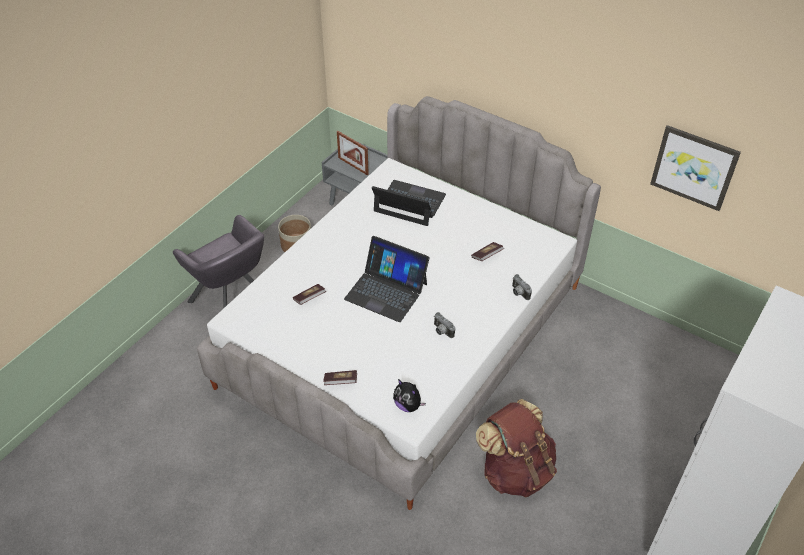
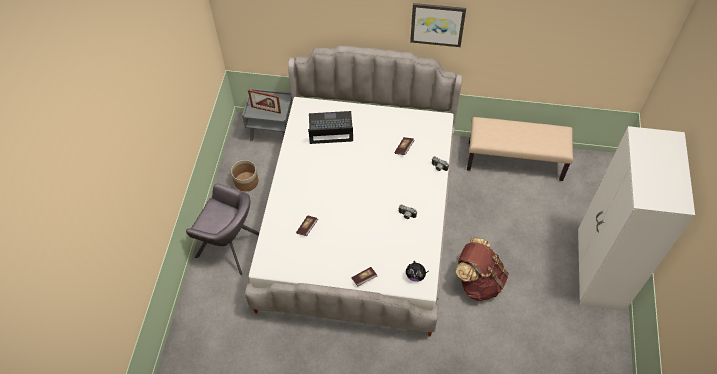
camera: 25 degrees left, 10 degrees up
laptop [344,236,429,322] -> none
picture [650,125,741,211] -> picture moved to [410,3,466,47]
none -> beige bench [467,117,573,181]

